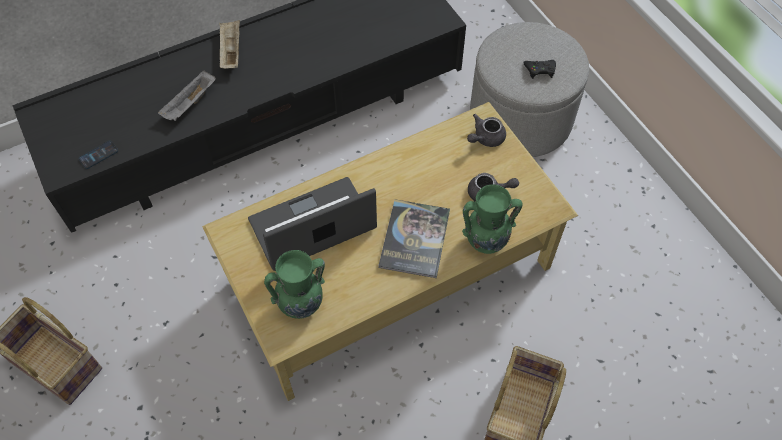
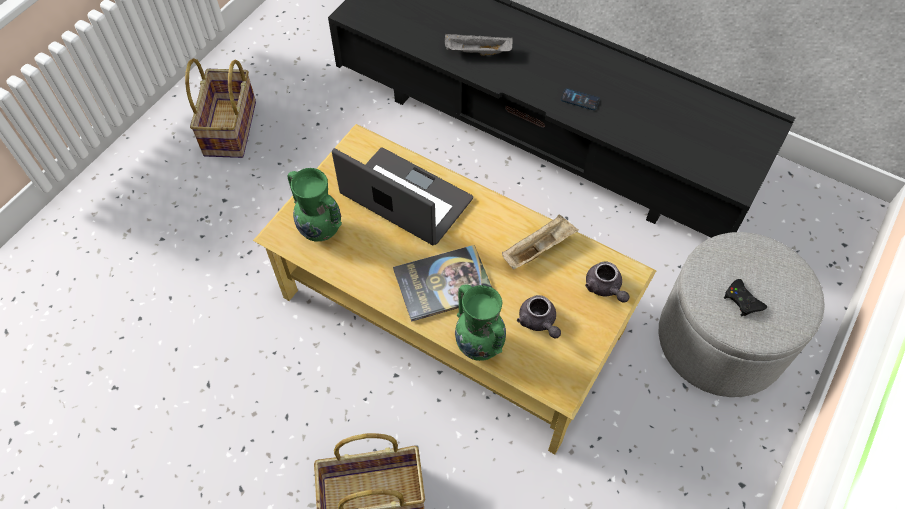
camera: 60 degrees right, 0 degrees up
phone [79,141,118,169] -> phone moved to [561,88,600,110]
beige tray [219,20,240,69] -> beige tray moved to [502,214,579,269]
grey teapot [467,114,506,147] -> grey teapot turned 135 degrees counterclockwise [585,261,629,303]

